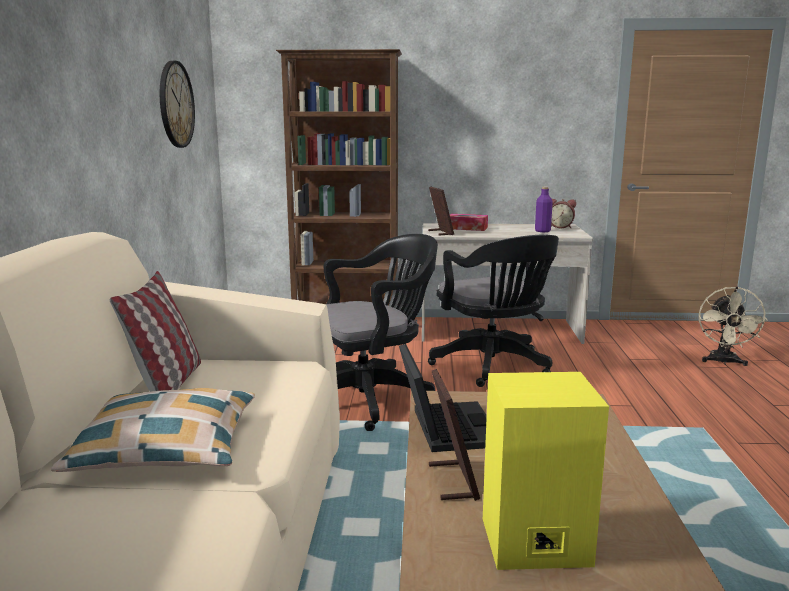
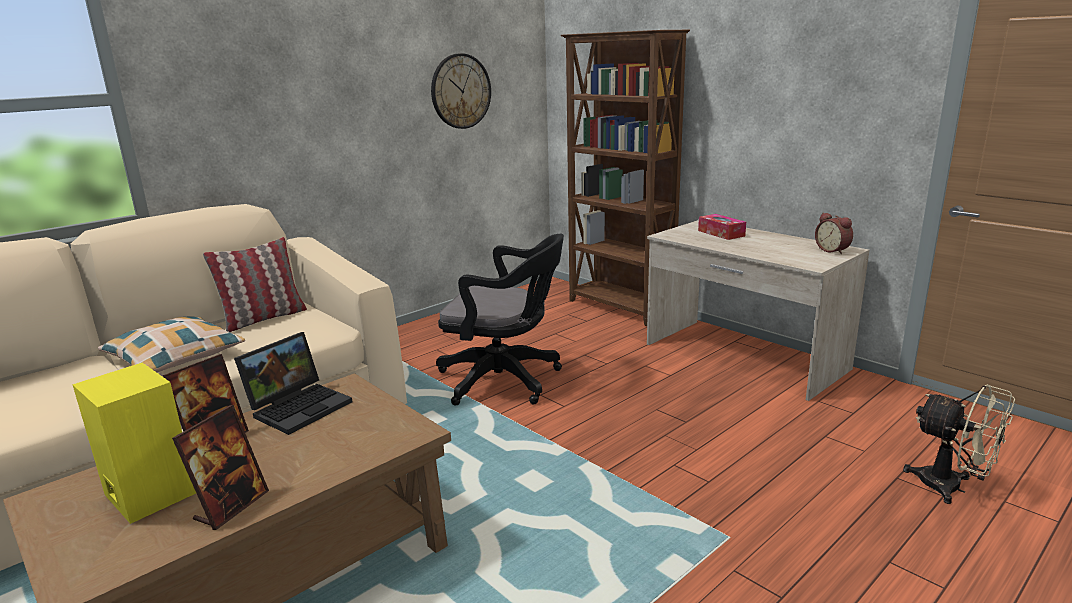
camera: 45 degrees right, 5 degrees up
picture frame [428,187,454,236] -> picture frame moved to [172,405,269,530]
black office chair [428,235,559,387] -> none
purple bottle [535,187,553,232] -> none
beige fan [699,287,768,366] -> beige fan turned 105 degrees counterclockwise [903,384,1015,504]

